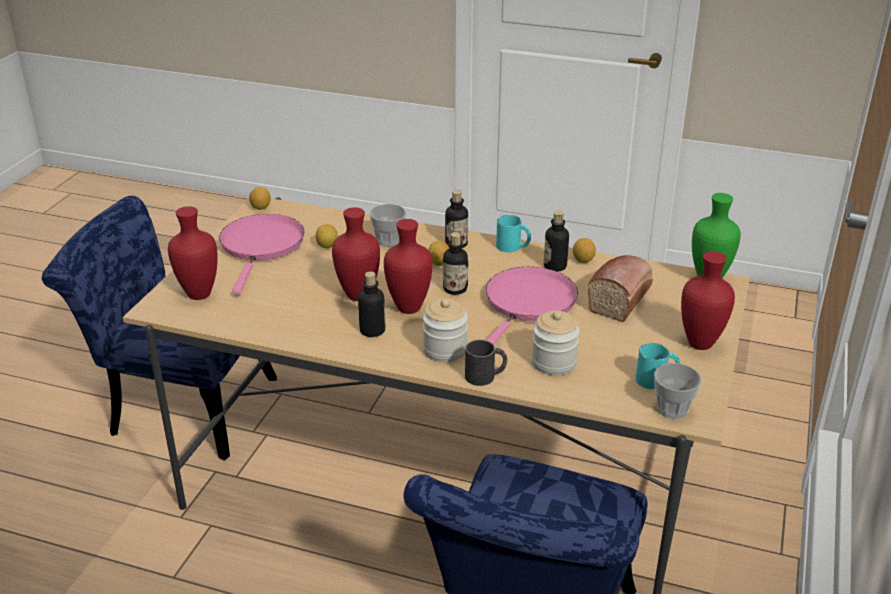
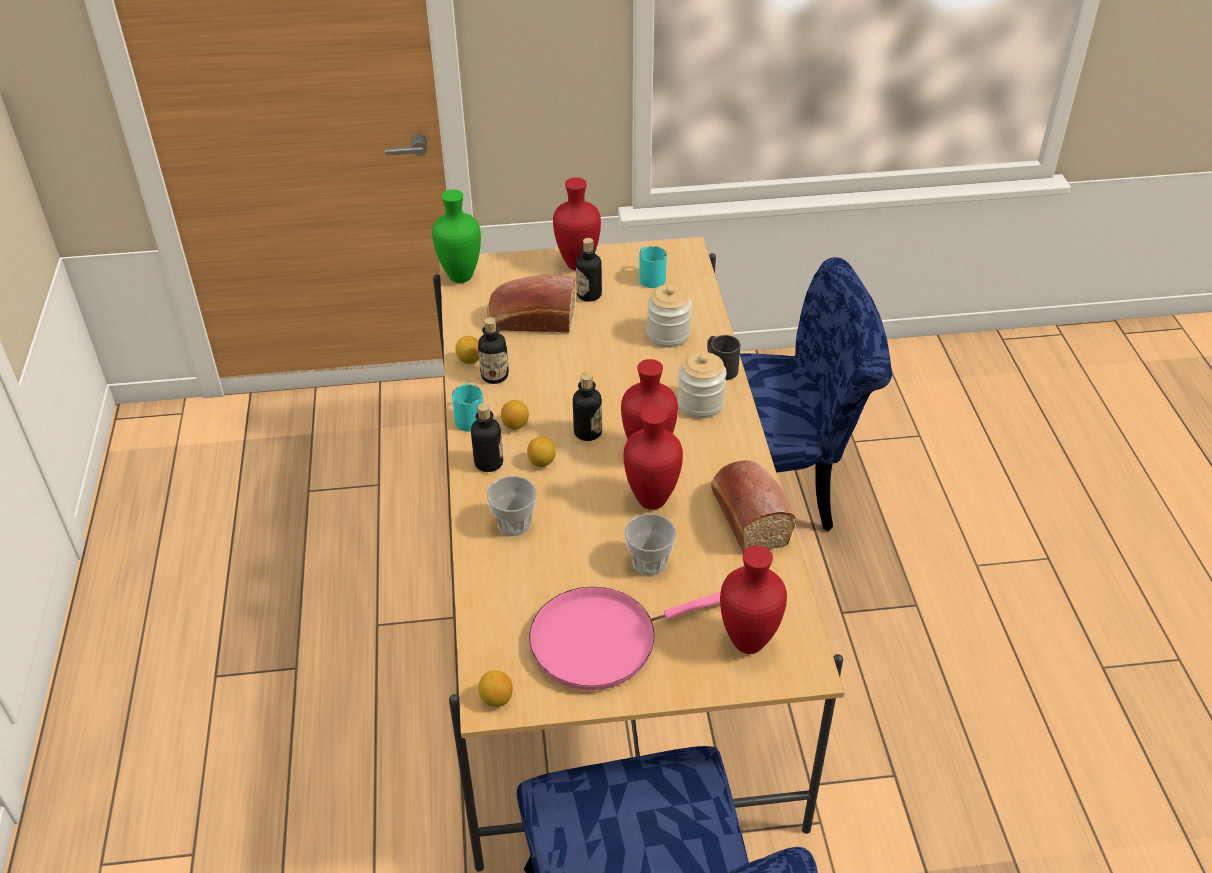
camera: 115 degrees left, 10 degrees up
lemon [316,224,338,248] -> lemon moved to [501,400,529,430]
bottle [358,272,385,337] -> bottle moved to [576,238,602,302]
pink frying pan [486,267,578,345] -> none
cup [654,363,702,419] -> cup moved to [625,514,676,576]
none -> bread [711,460,796,552]

